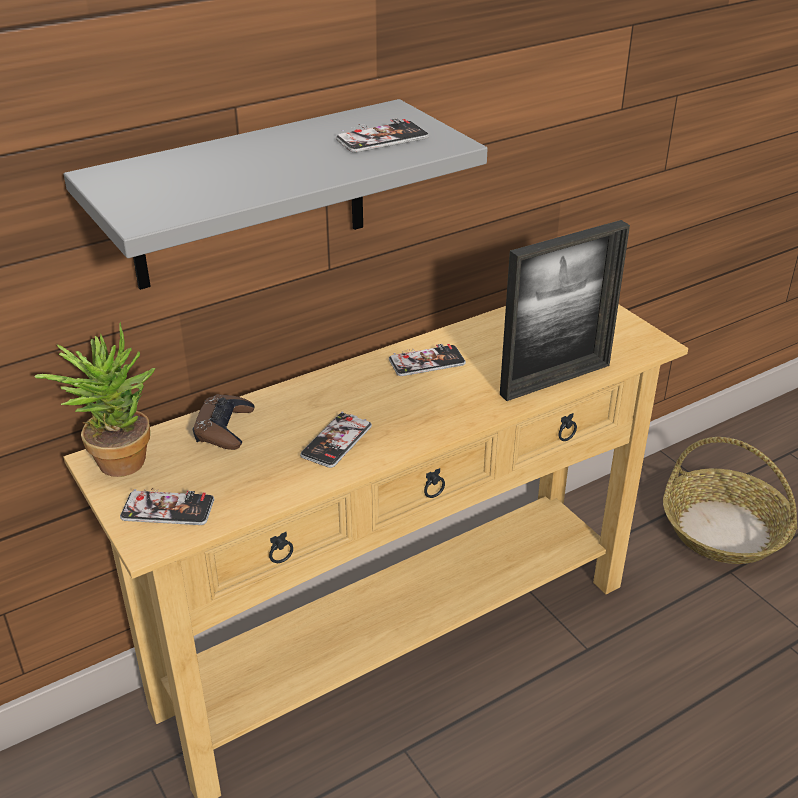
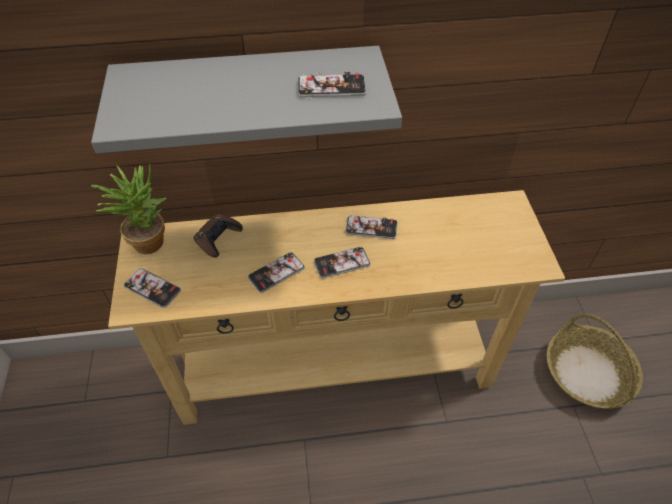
camera: 25 degrees right, 15 degrees up
picture frame [500,220,630,401] -> none
none -> phone [314,247,370,279]

